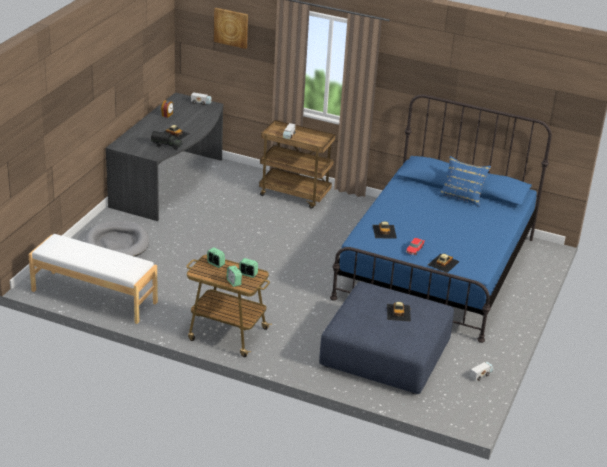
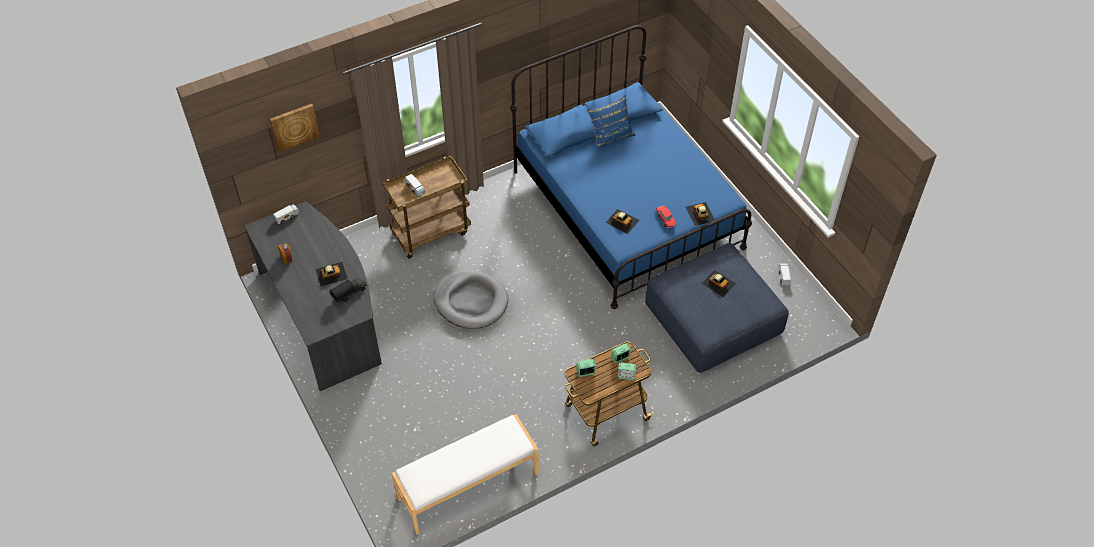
camera: 50 degrees left, 20 degrees up
grey dog bed [85,221,149,257] -> grey dog bed moved to [433,270,508,329]

